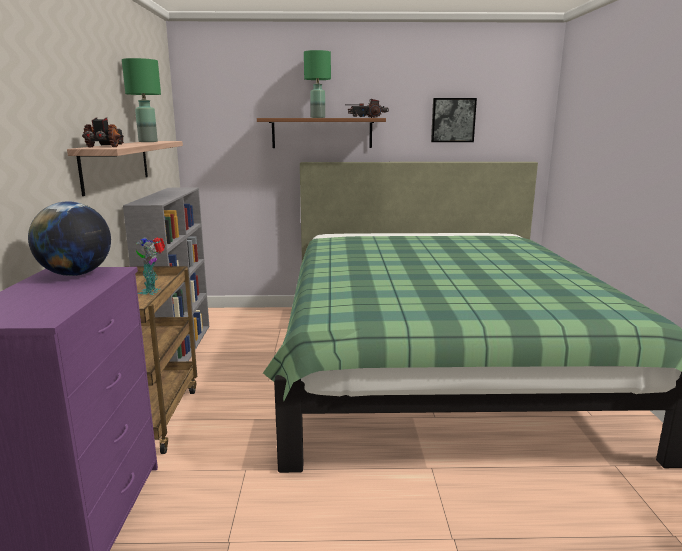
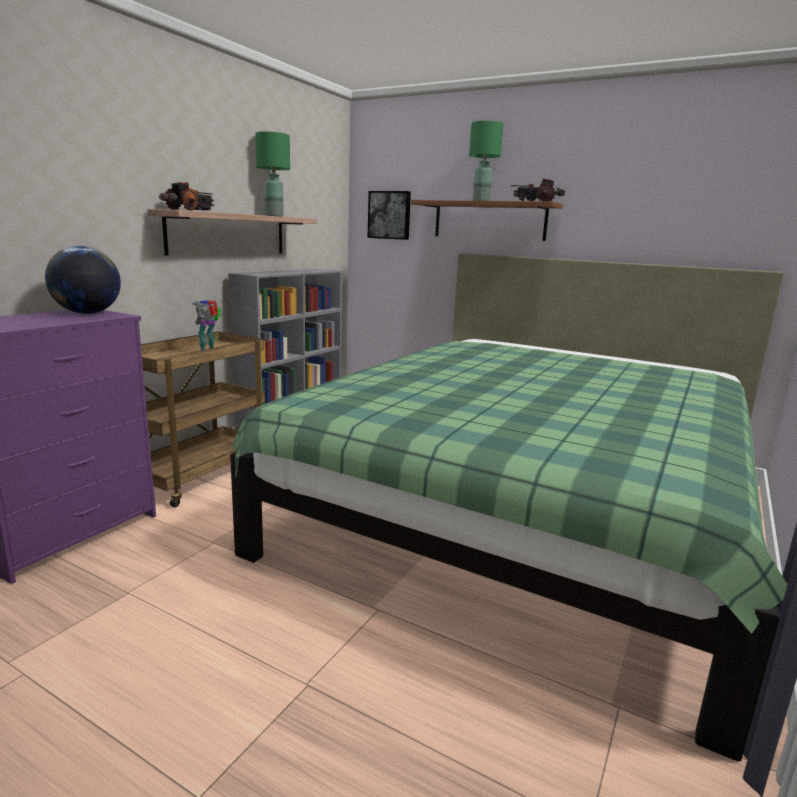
camera: 30 degrees right, 0 degrees up
picture [431,98,477,142] -> picture moved to [368,191,411,240]

